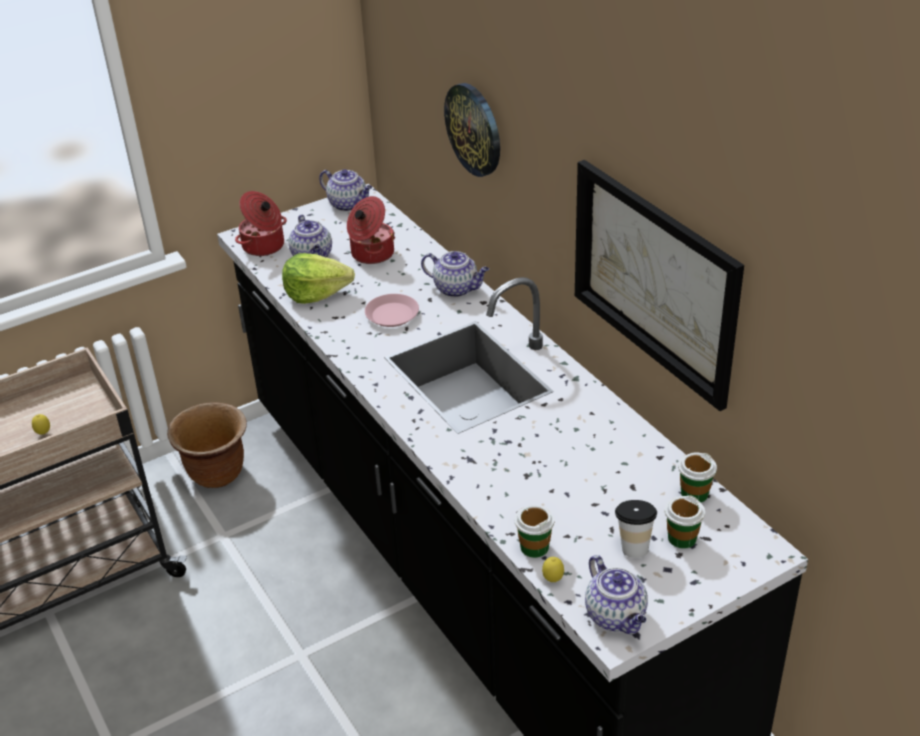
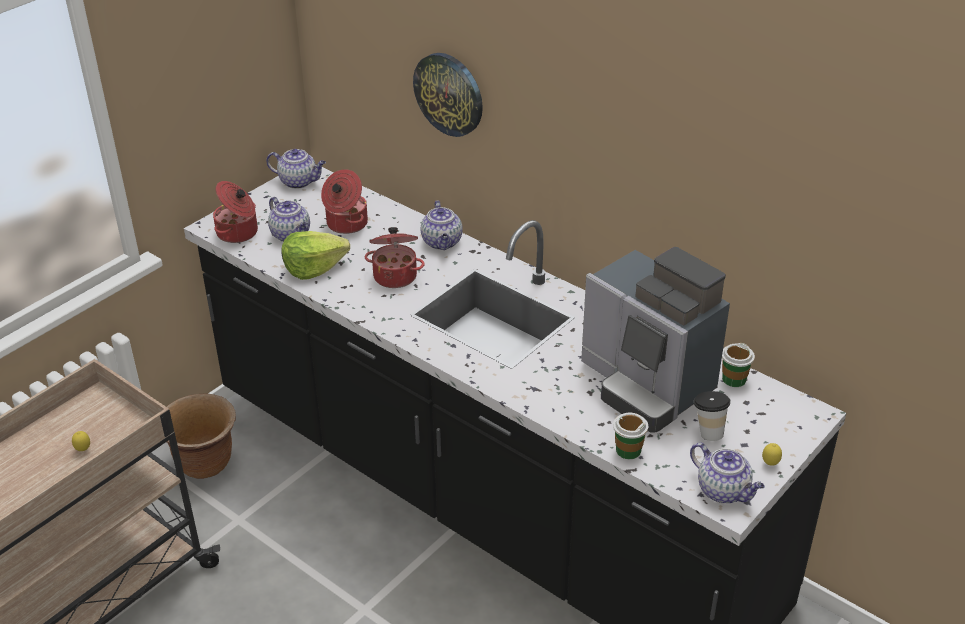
camera: 20 degrees left, 0 degrees up
pink plate [365,294,419,327] -> cooking pot [365,227,425,288]
teapot [421,251,489,297] -> teapot turned 75 degrees clockwise [421,200,463,250]
lemon [542,557,564,582] -> lemon moved to [762,443,782,466]
picture [575,160,744,411] -> none
cup [665,495,705,549] -> none
none -> coffee machine [581,247,730,433]

